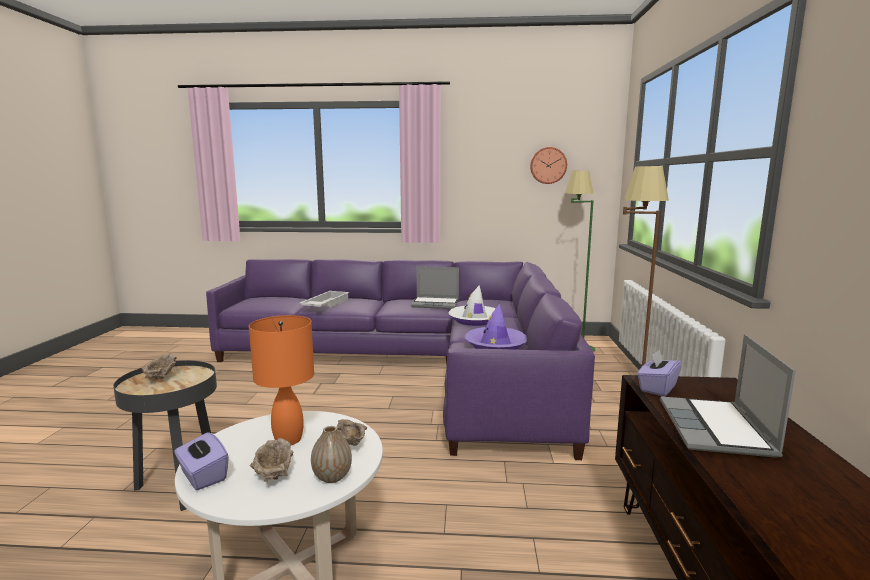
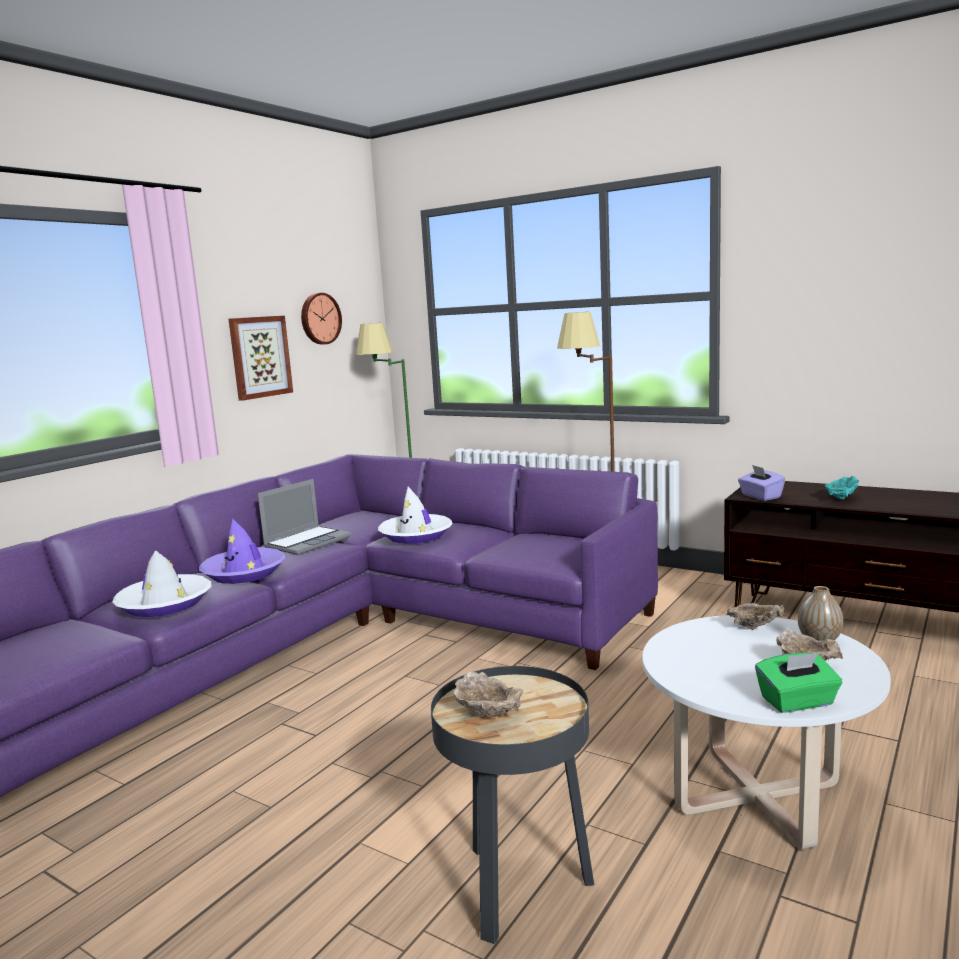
camera: 60 degrees left, 0 degrees up
purple tissue box [174,432,229,490] -> green tissue box [755,653,842,713]
orange table lamp [249,315,314,445] -> none
white tray [299,291,350,307] -> white hat [112,550,211,617]
purple hat [465,304,527,350] -> purple hat moved to [199,519,286,584]
laptop [660,334,796,458] -> turquoise bowl [824,476,859,500]
none -> picture [229,316,293,400]

